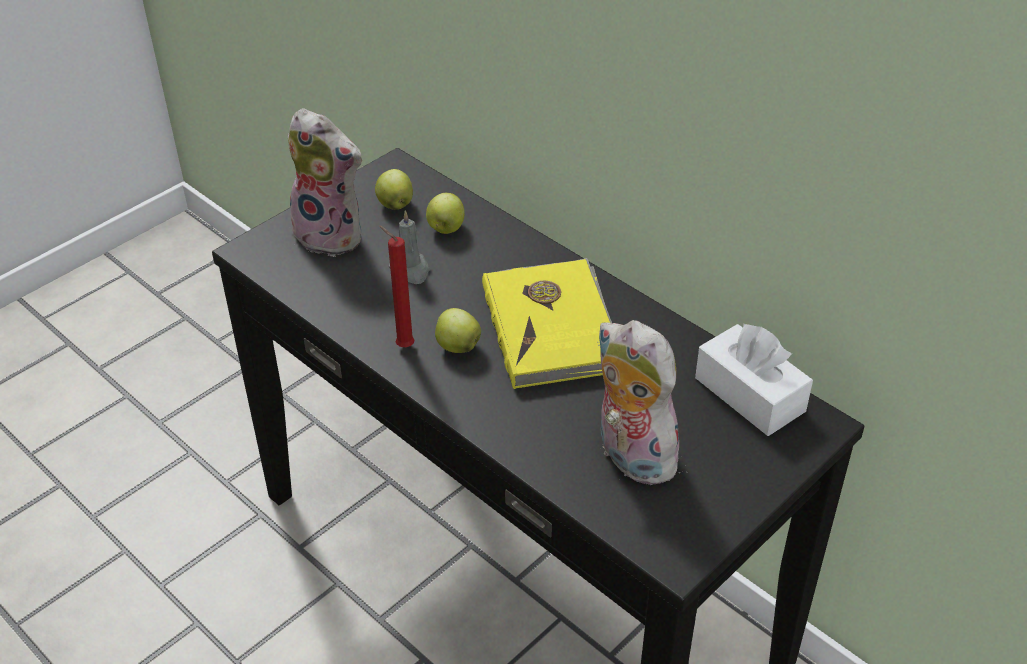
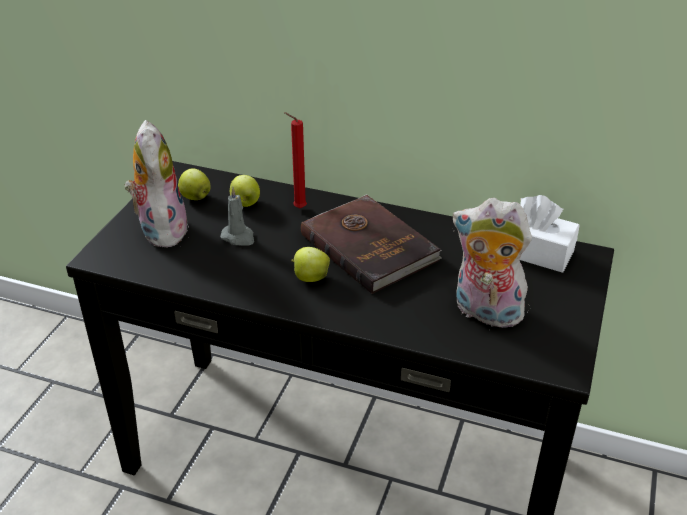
camera: 25 degrees left, 5 degrees down
plush toy [284,108,363,257] -> plush toy turned 105 degrees counterclockwise [125,120,189,248]
red candle [379,225,415,347] -> red candle moved to [284,112,307,208]
yellow book [482,258,612,389] -> brown book [301,194,442,294]

